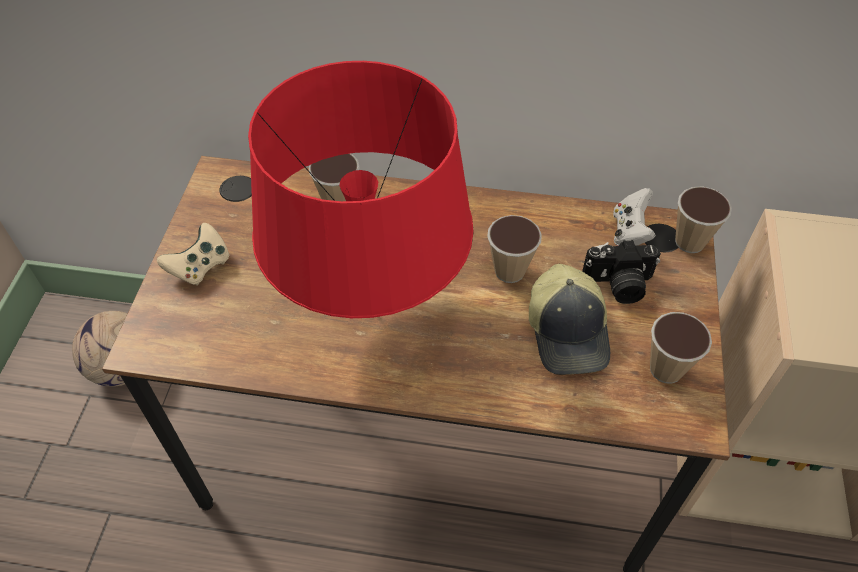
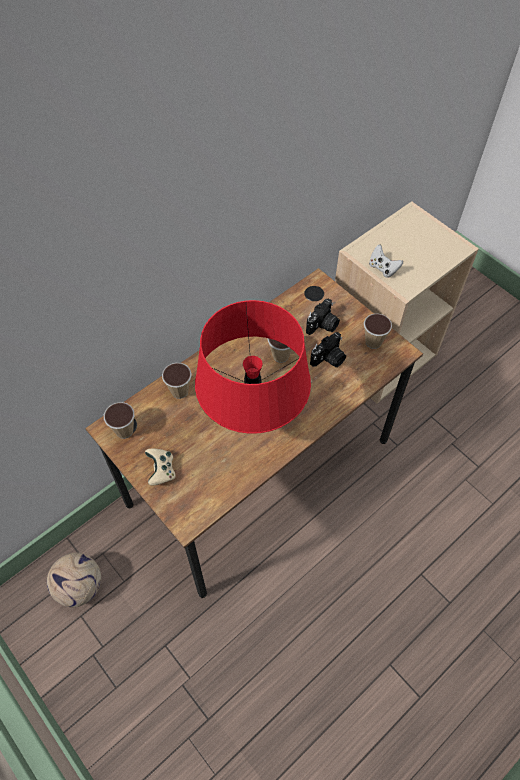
camera: 50 degrees left, 5 degrees up
cap [529,264,610,375] -> camera [310,332,346,367]
white game controller [613,188,656,246] -> white game controller moved to [369,244,403,278]
cup [675,186,732,253] -> cup moved to [104,402,134,439]

